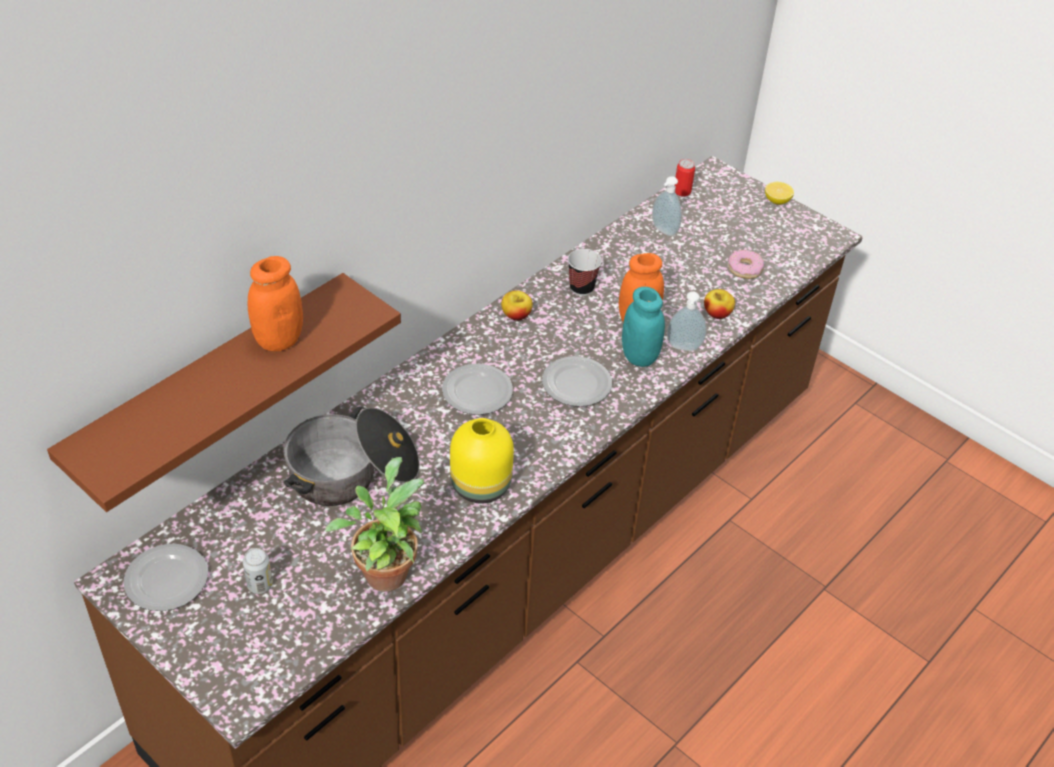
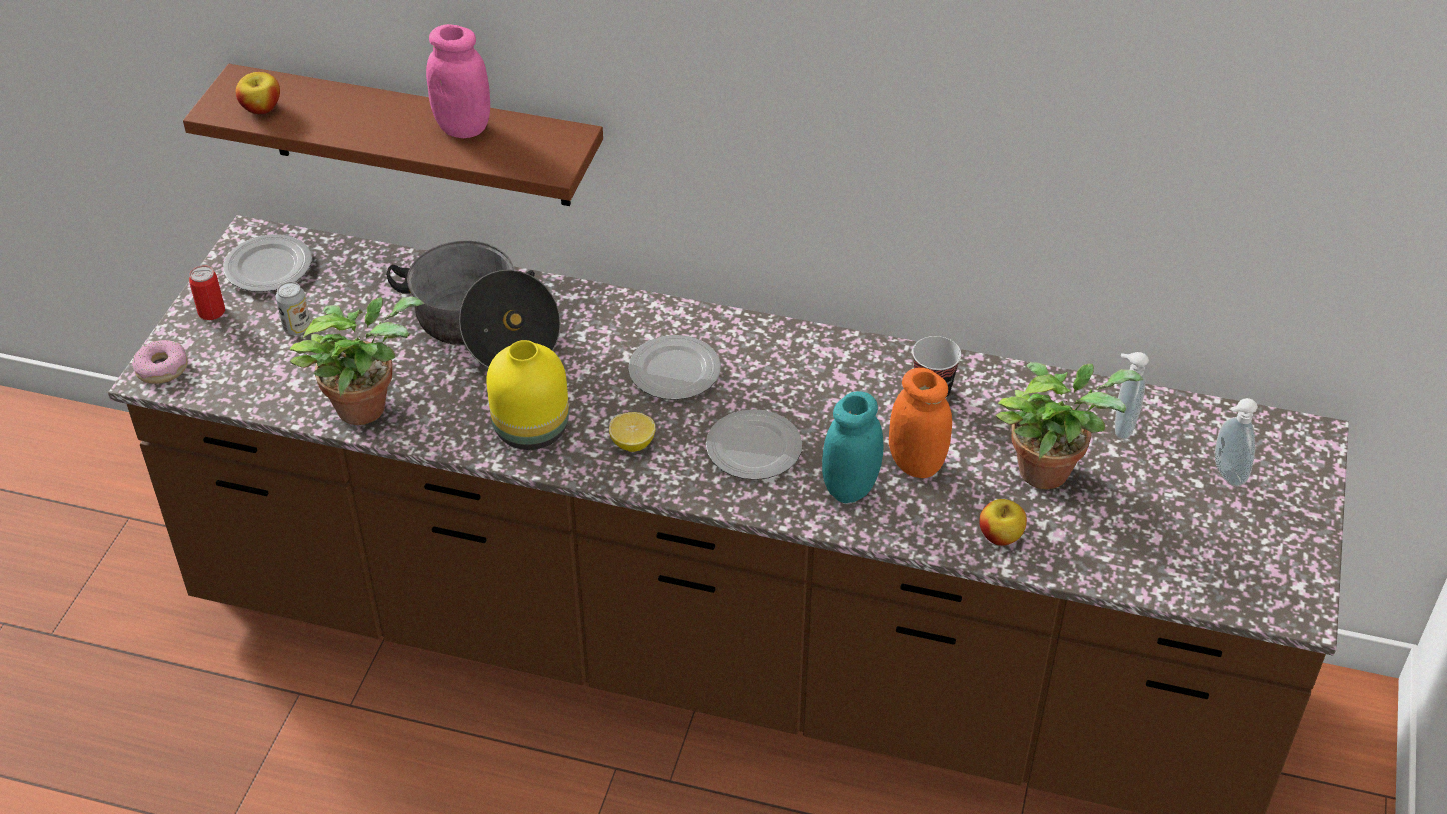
camera: 65 degrees right, 0 degrees up
orange jar [248,256,303,351] -> pink jar [426,24,490,138]
apple [501,290,533,321] -> apple moved to [236,72,280,114]
soap dispenser [667,291,707,351] -> soap dispenser moved to [1215,398,1258,487]
can [675,159,695,196] -> can moved to [189,265,225,320]
donut [728,250,764,279] -> donut moved to [132,340,188,384]
lemon [765,182,794,205] -> lemon moved to [609,412,655,452]
none -> potted plant [995,362,1144,489]

